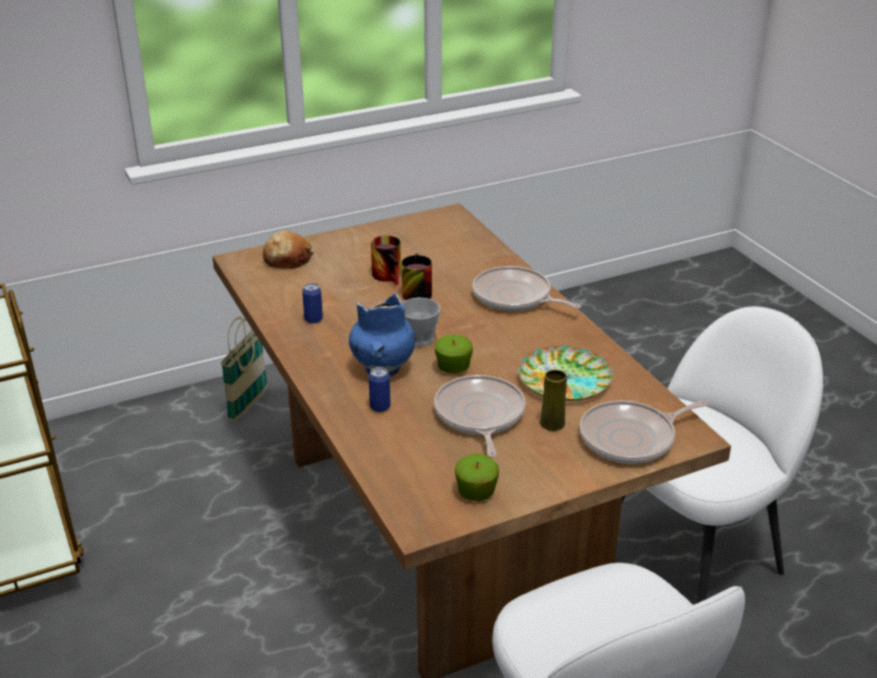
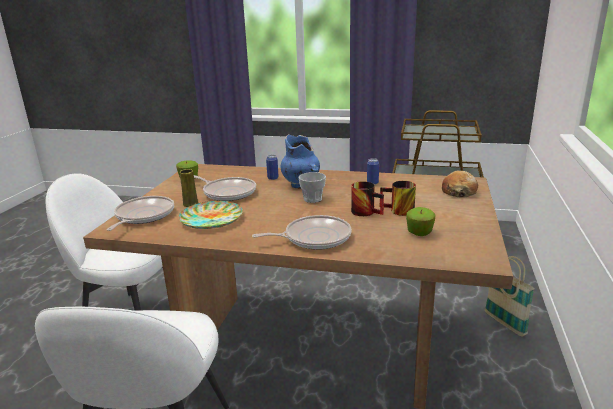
camera: 130 degrees right, 10 degrees down
apple [435,335,473,373] -> apple moved to [406,207,436,236]

